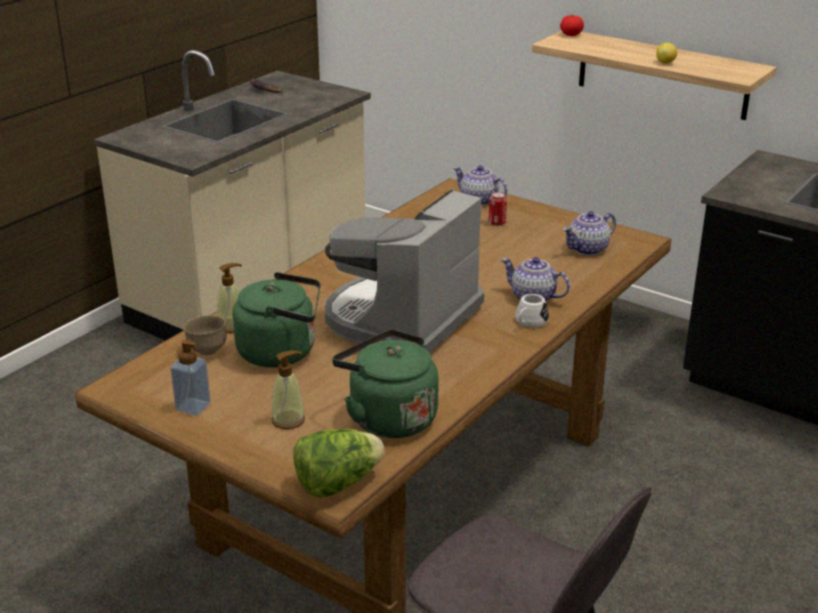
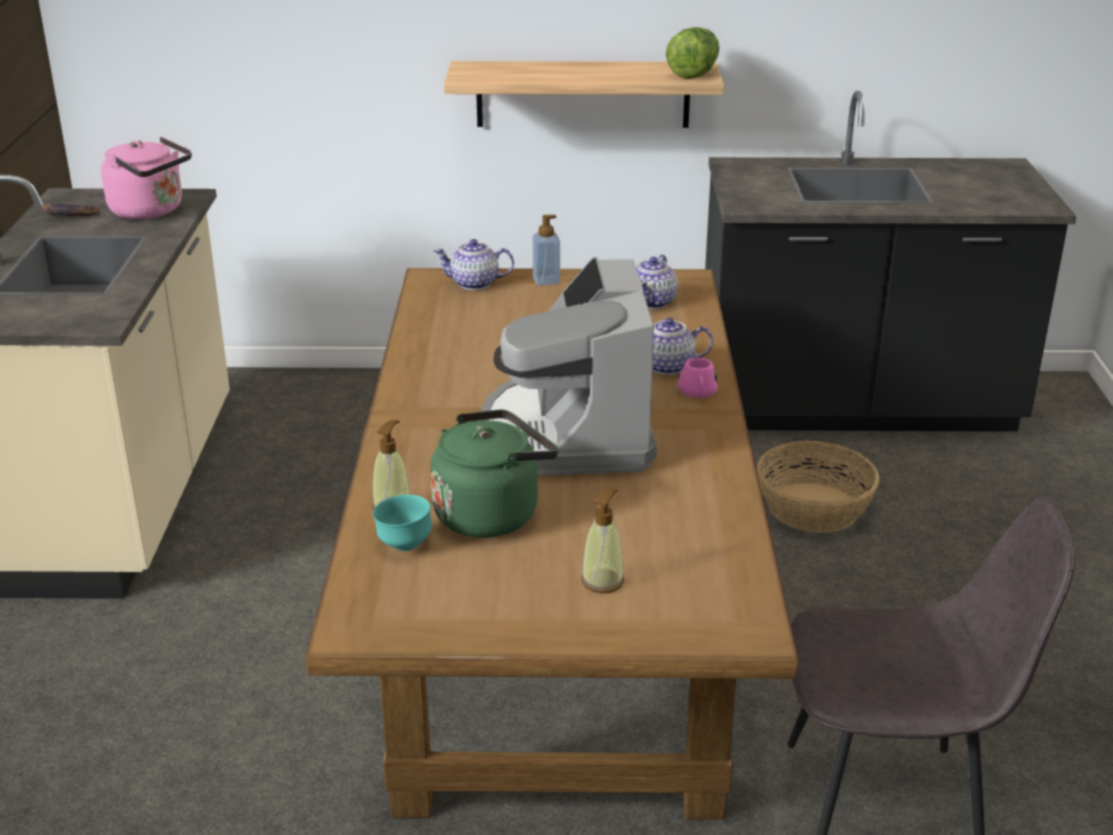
camera: 35 degrees left, 0 degrees up
soap dispenser [170,340,211,416] -> soap dispenser moved to [533,215,560,286]
brown bowl [183,315,227,355] -> turquoise bowl [373,495,432,551]
lettuce [293,429,385,497] -> lettuce moved to [666,27,720,79]
green kettle [332,330,439,438] -> none
can [489,192,507,226] -> none
white mug [515,294,549,328] -> pink mug [678,358,718,398]
tomato [560,15,584,36] -> none
lemon [656,43,677,64] -> none
none -> pink kettle [101,137,192,220]
none -> basket [757,441,879,533]

